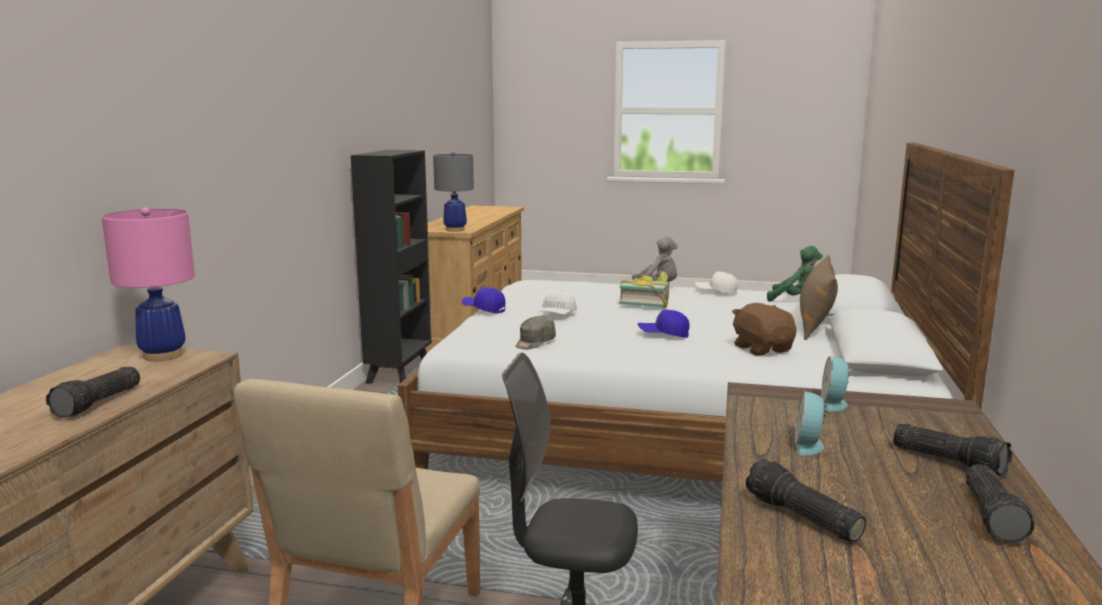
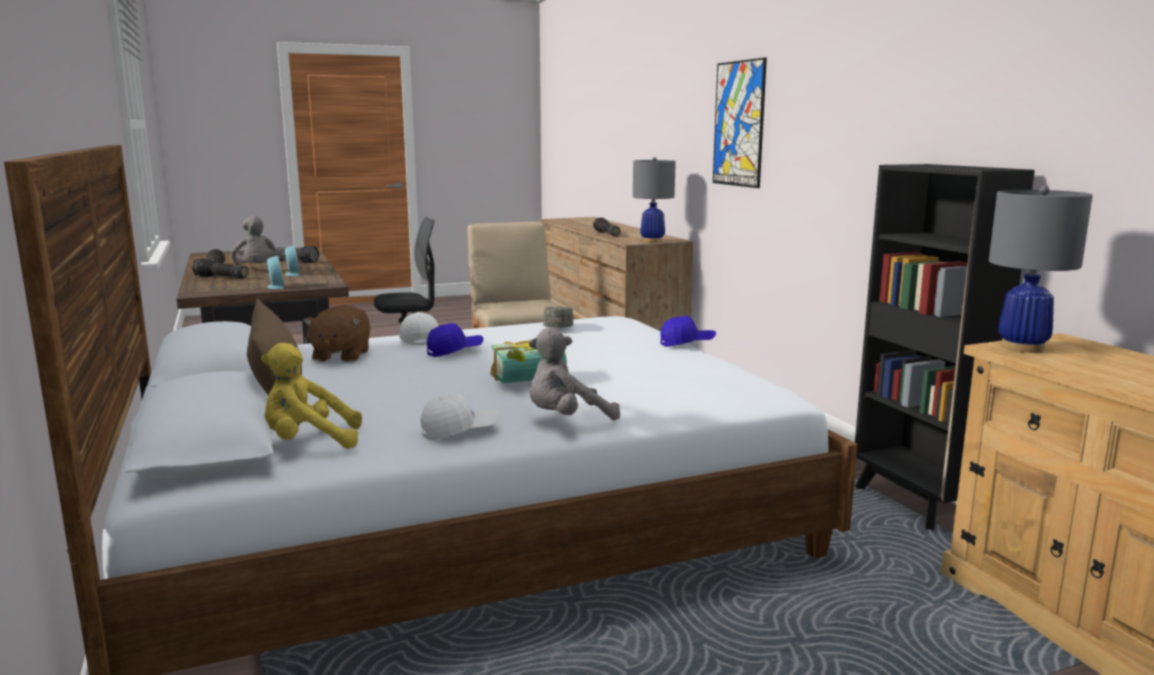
camera: 145 degrees right, 0 degrees up
pink table lamp [102,207,195,361] -> grey table lamp [633,157,676,243]
white cap [539,291,577,315] -> white cap moved to [399,312,438,346]
brown plush toy [732,303,797,356] -> brown plush toy turned 60 degrees clockwise [303,305,371,362]
green plush toy [767,246,823,302] -> yellow plush toy [261,343,362,449]
none -> grey plush toy [231,216,284,265]
none -> picture [713,58,767,188]

